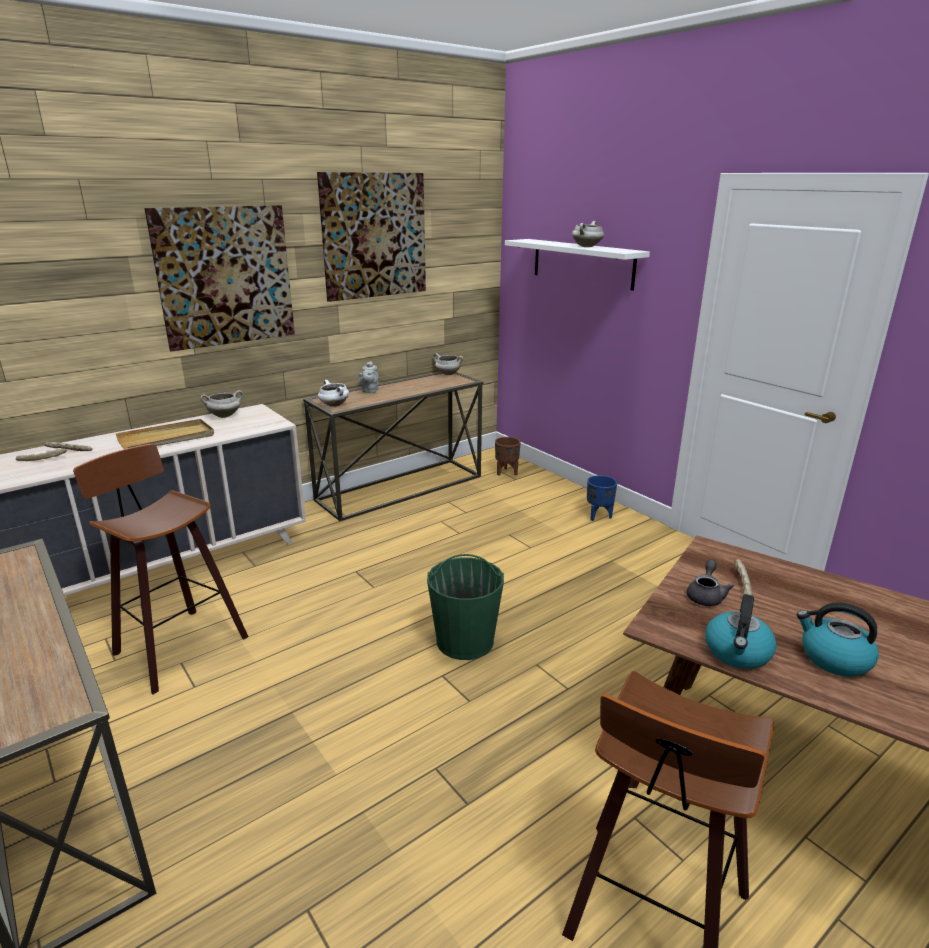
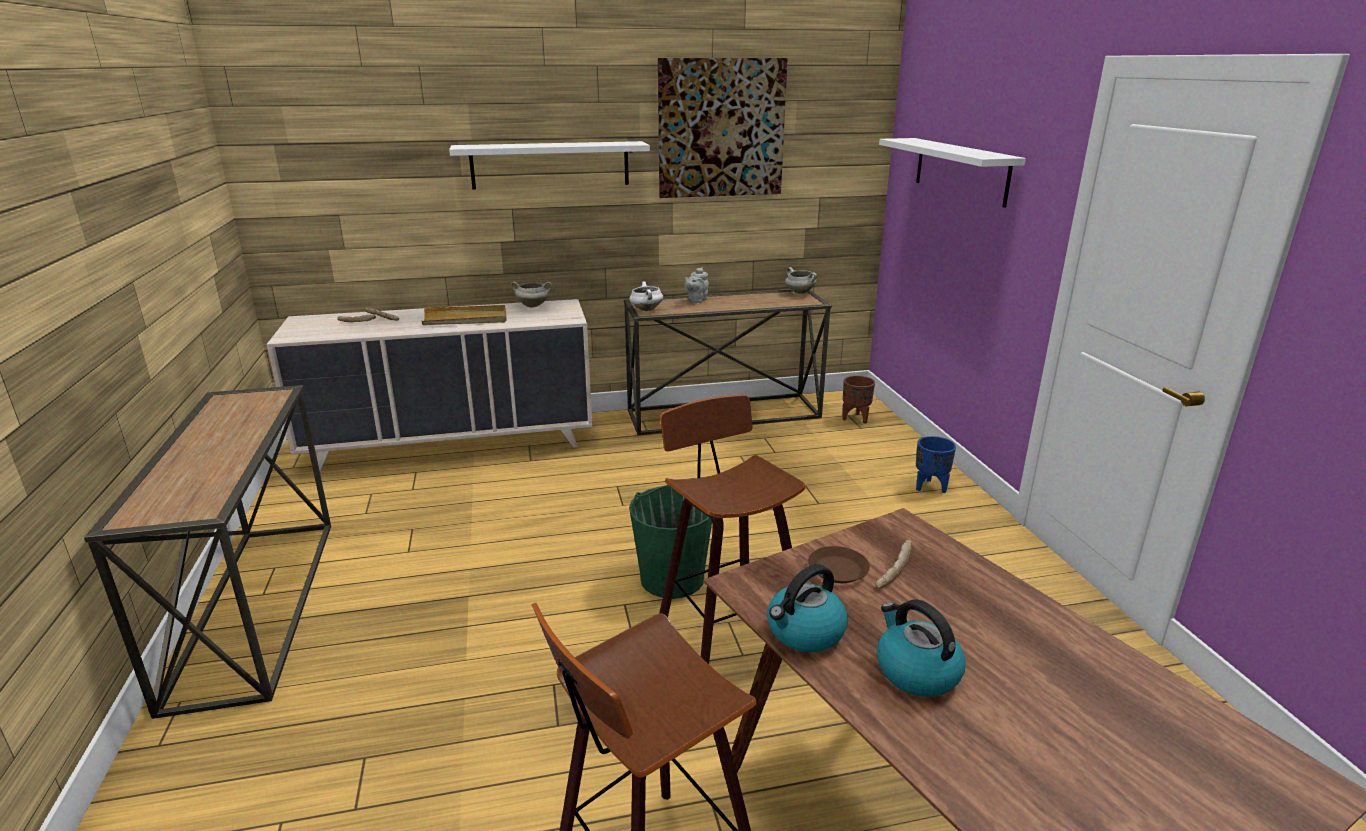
camera: 25 degrees right, 0 degrees up
stool [73,444,248,694] -> stool moved to [659,395,806,664]
picture [144,205,295,352] -> white shelf [449,141,650,189]
white cooking pot [572,221,604,247] -> none
grey teapot [687,560,734,606] -> brown plate [808,546,870,583]

